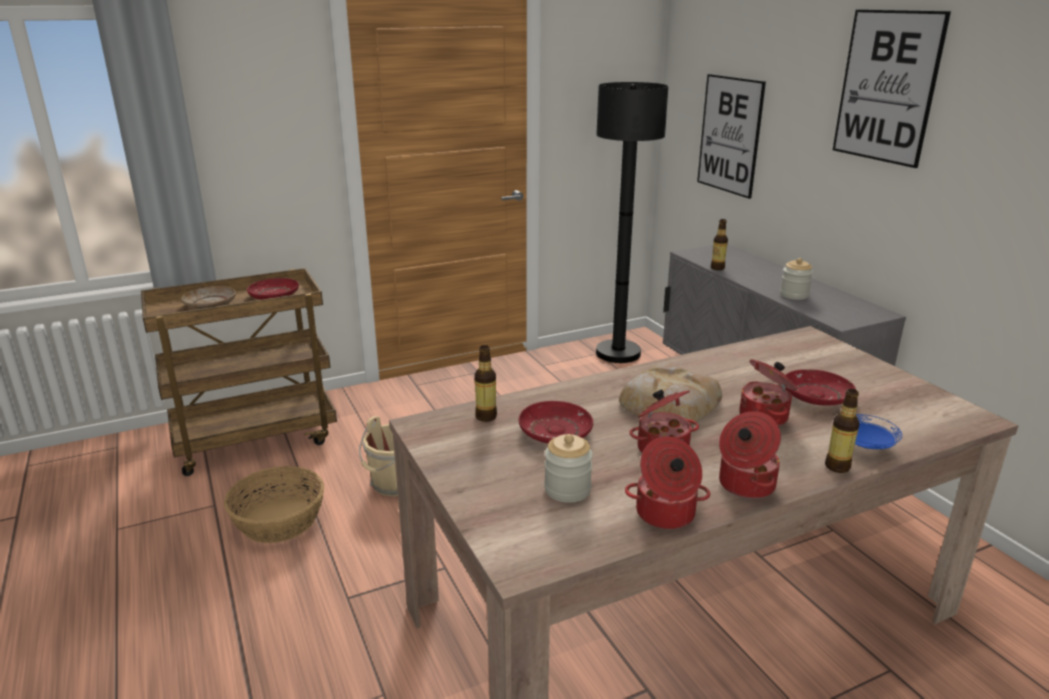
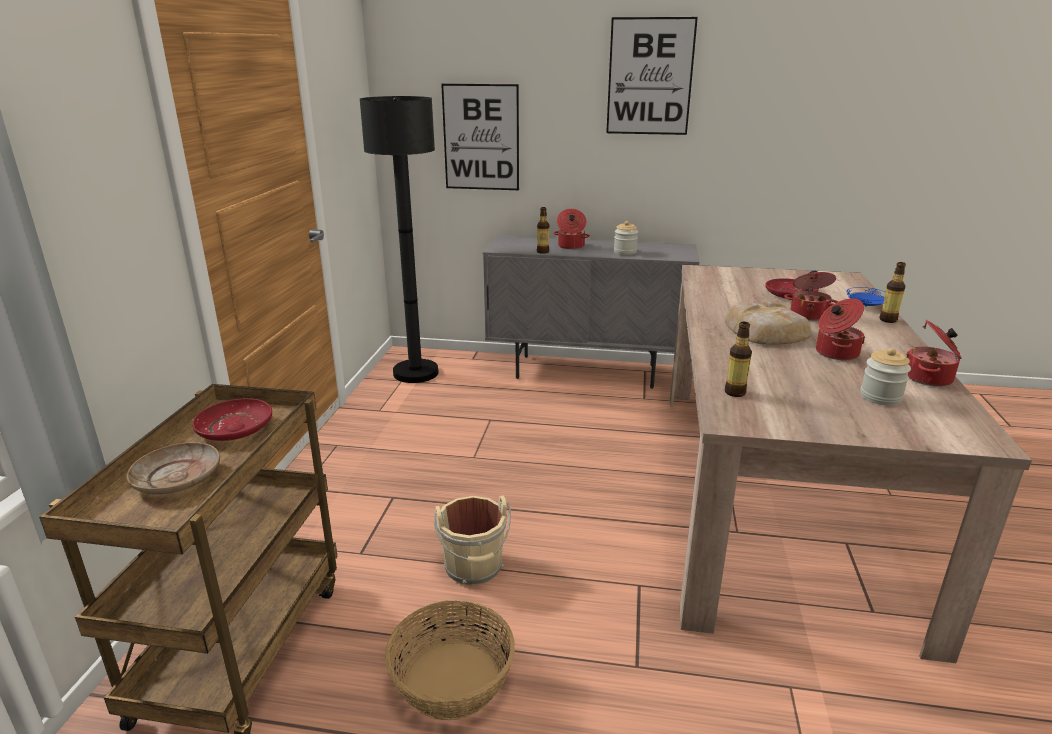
camera: 55 degrees left, 0 degrees up
red plate [519,401,593,443] -> none
cooking pot [719,411,781,499] -> cooking pot moved to [553,209,590,249]

